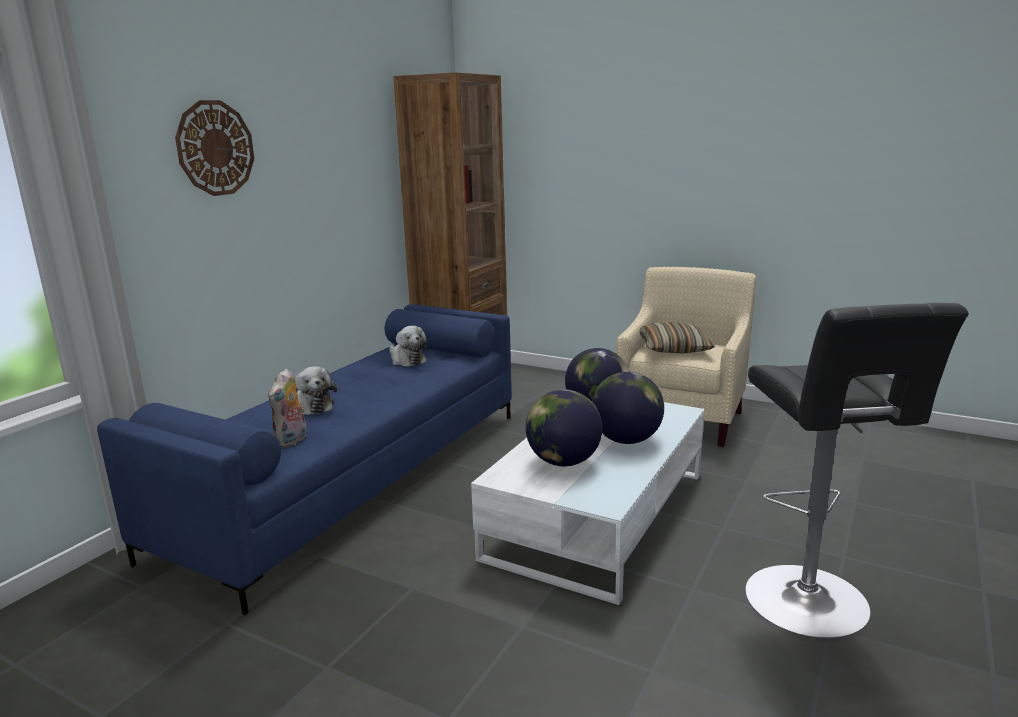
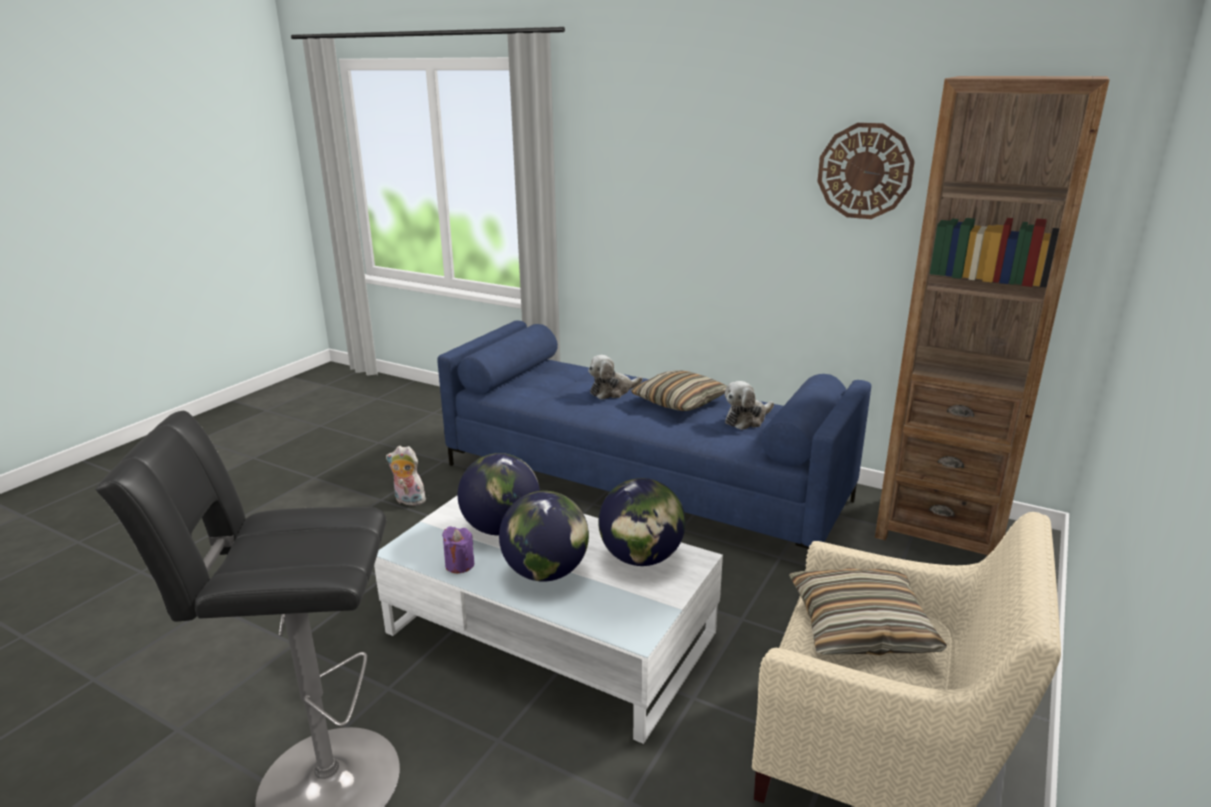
camera: 90 degrees right, 5 degrees up
wall clock [175,100,254,196] -> wall clock moved to [817,123,915,219]
plush toy [268,369,307,448] -> plush toy moved to [386,446,426,506]
none -> purple candle [442,527,474,573]
none -> pillow [631,370,727,411]

